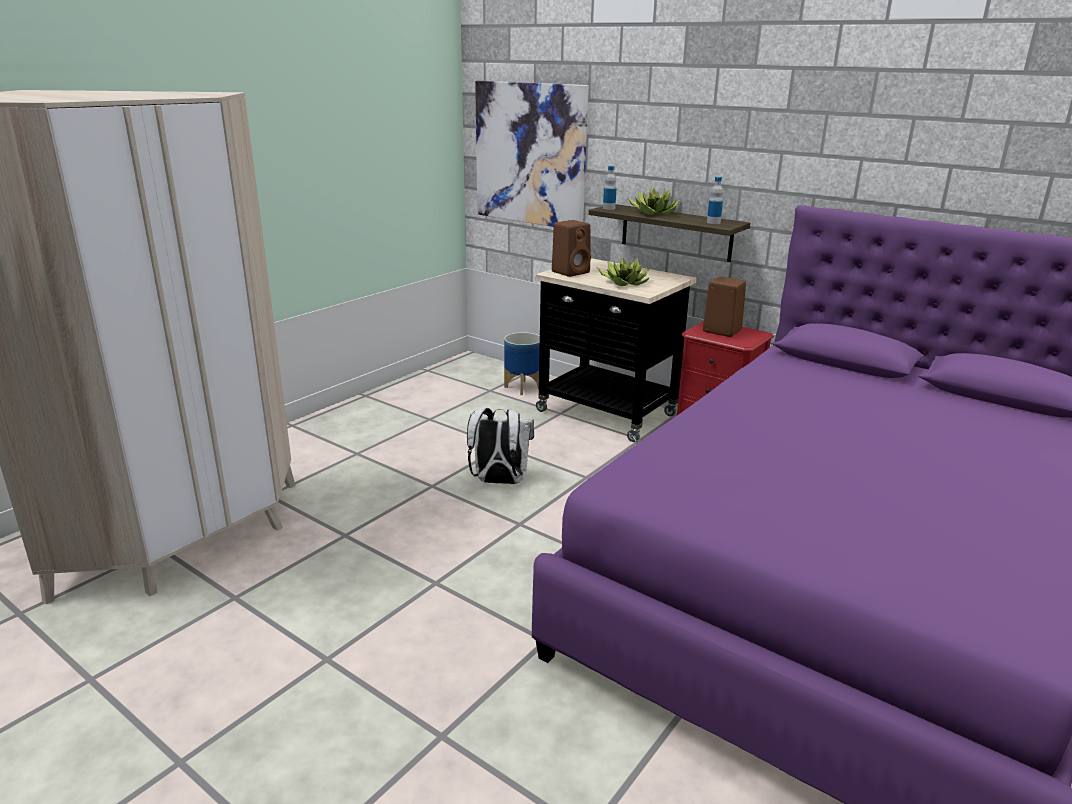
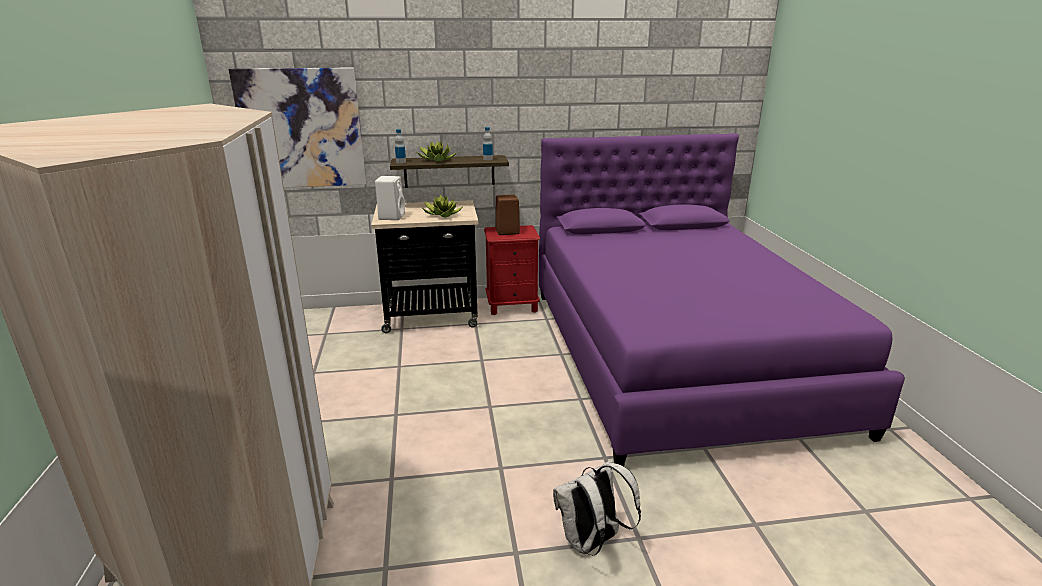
camera: 45 degrees left, 0 degrees up
white backpack [467,407,534,484] -> white backpack moved to [553,460,641,555]
planter [504,332,540,395] -> none
brown speaker [552,220,591,277] -> white speaker [375,176,405,220]

